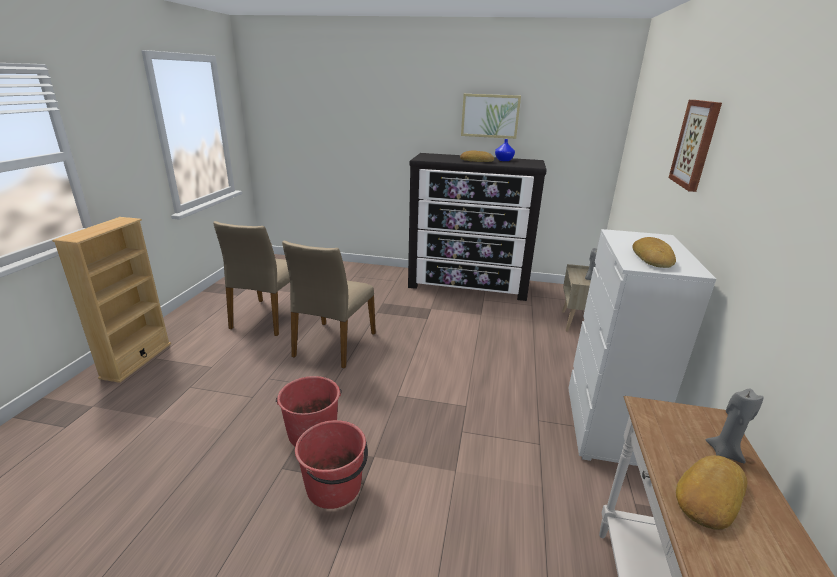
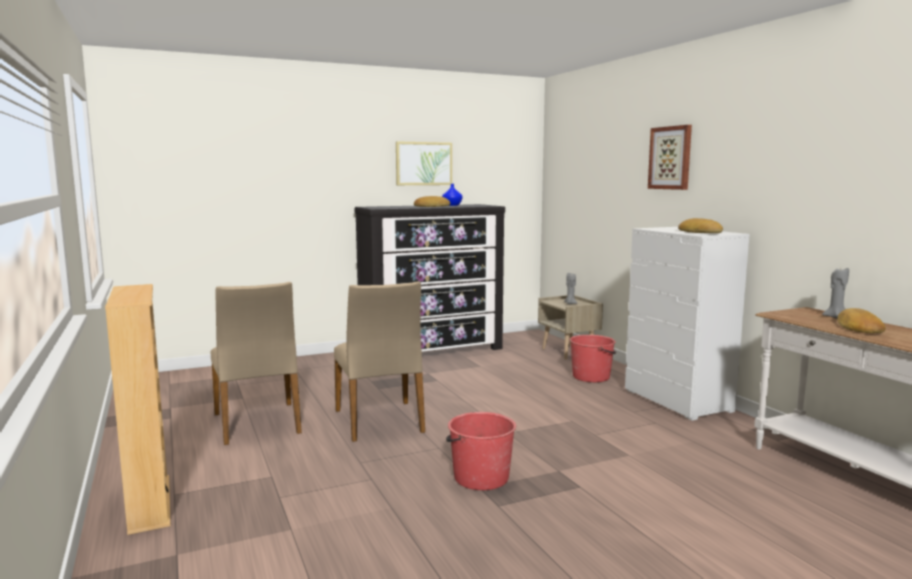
camera: 35 degrees left, 15 degrees down
red bucket [295,420,368,509] -> red bucket moved to [570,335,616,382]

